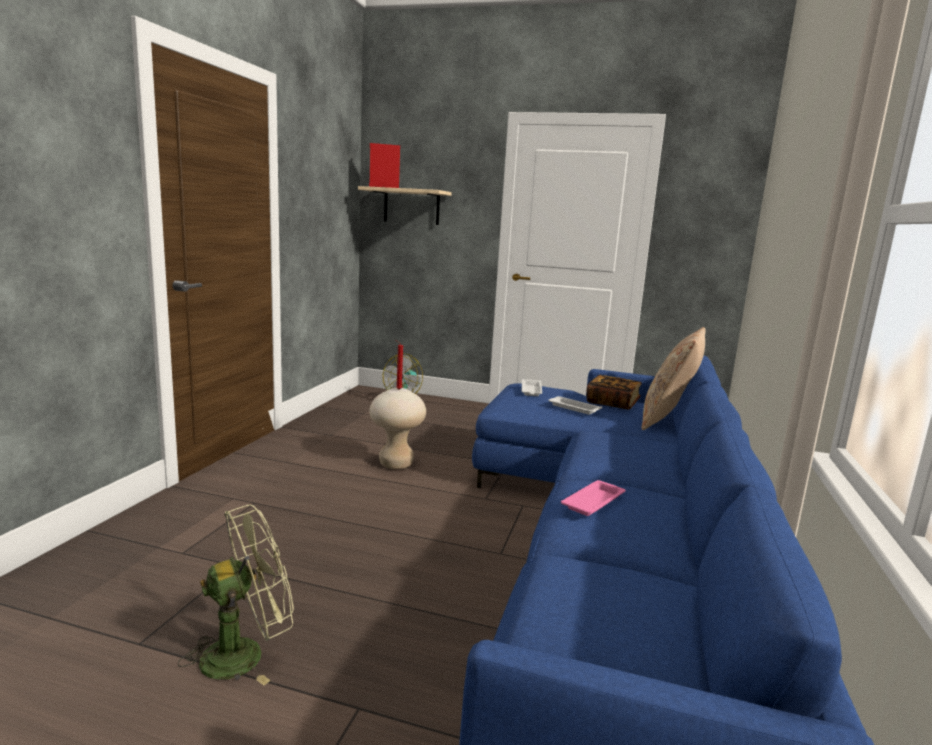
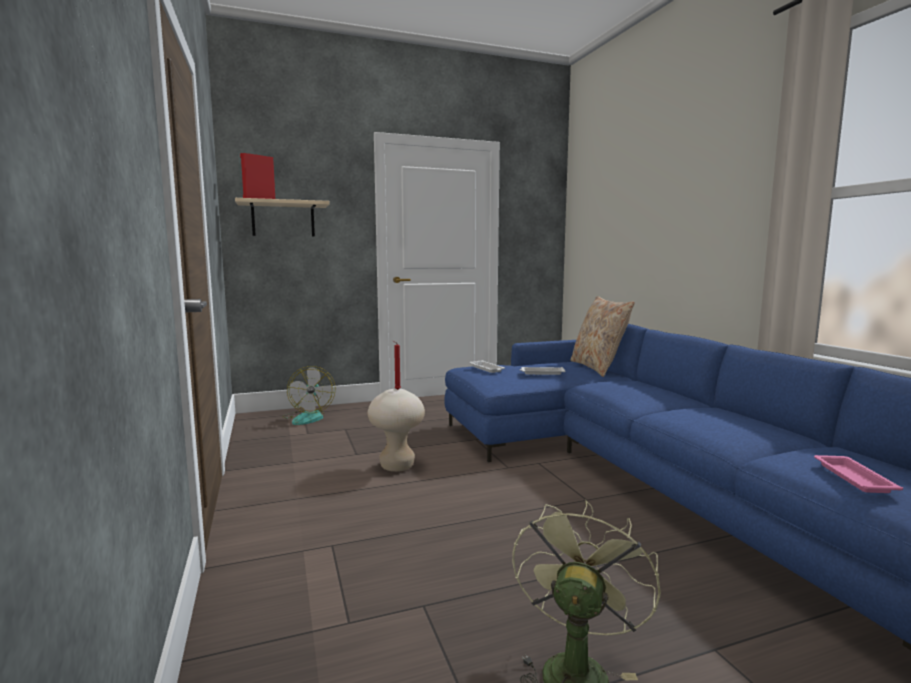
camera: 35 degrees left, 5 degrees down
pink tray [561,480,626,516] -> pink tray moved to [814,455,903,493]
book [586,375,642,410] -> none

